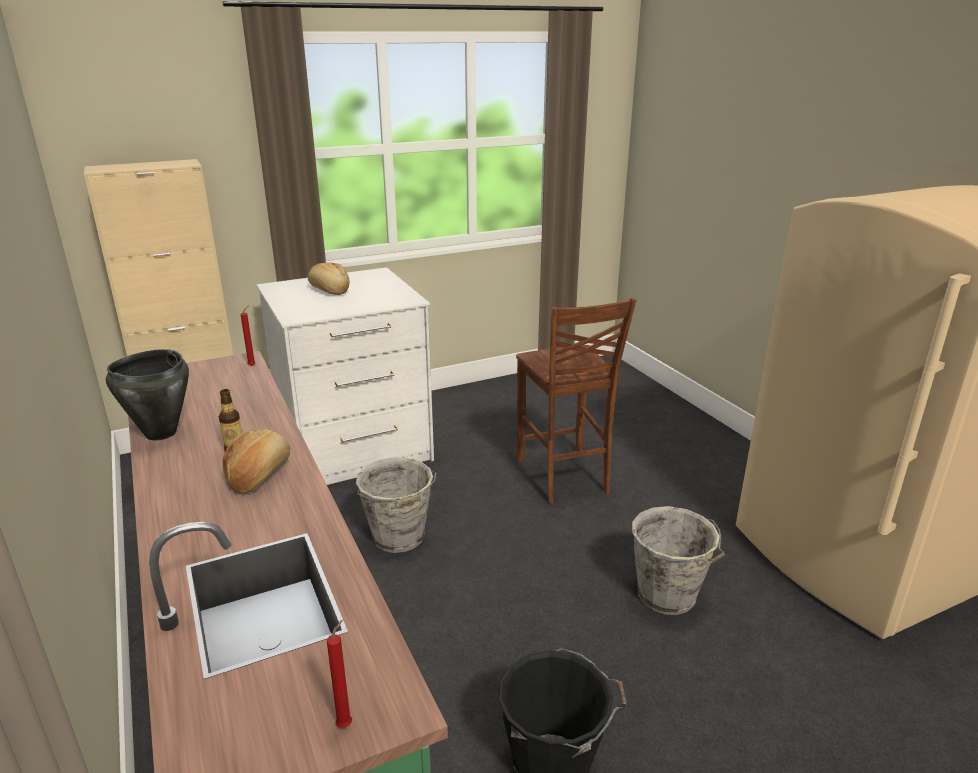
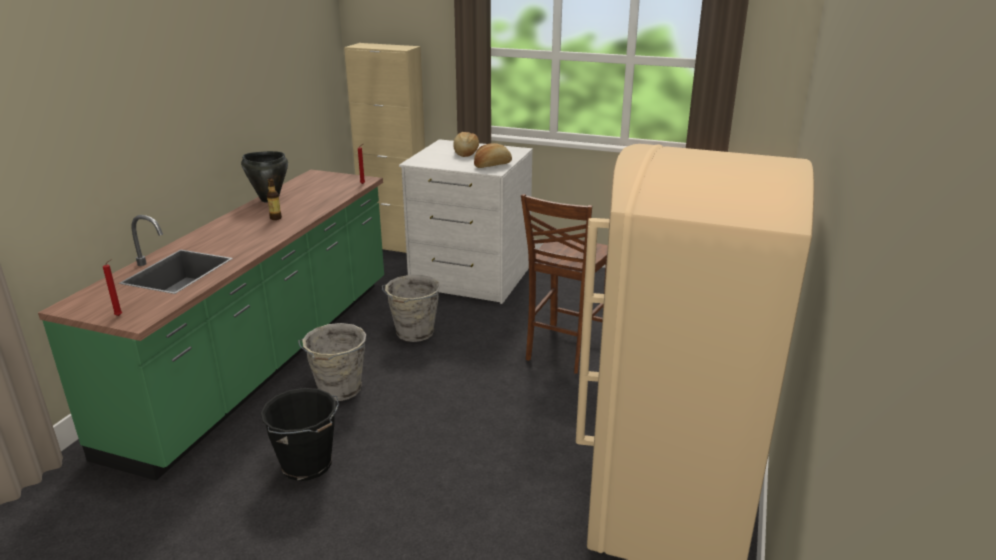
camera: 45 degrees right, 0 degrees up
bread [223,429,290,493] -> bread moved to [474,143,512,168]
grey bucket [632,506,725,615] -> grey bucket moved to [298,323,366,401]

